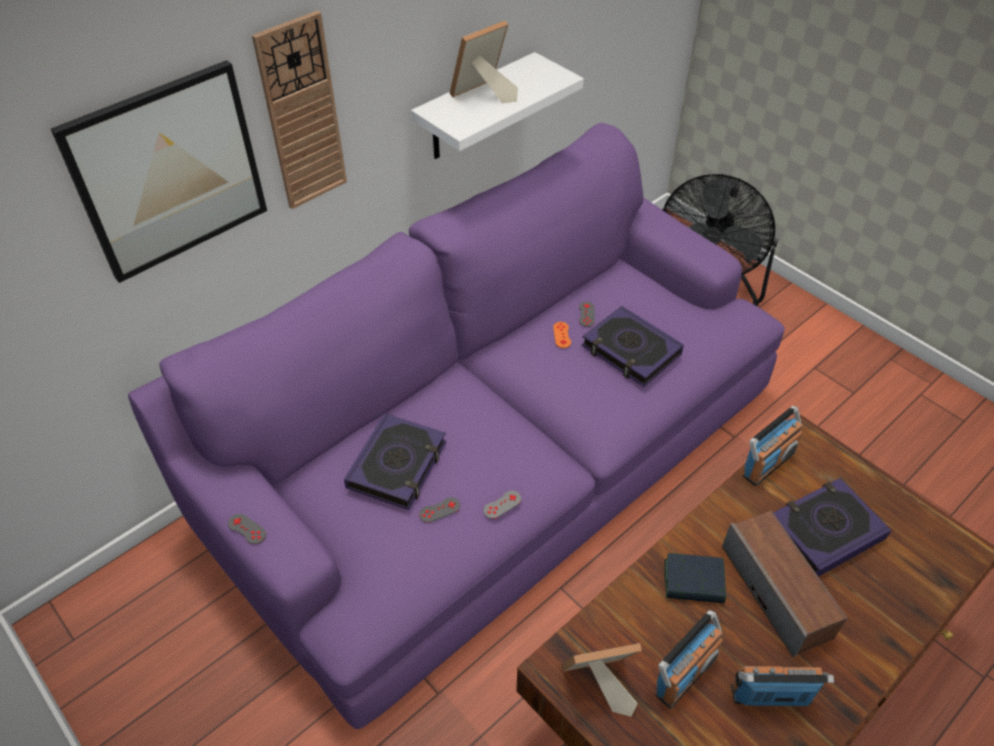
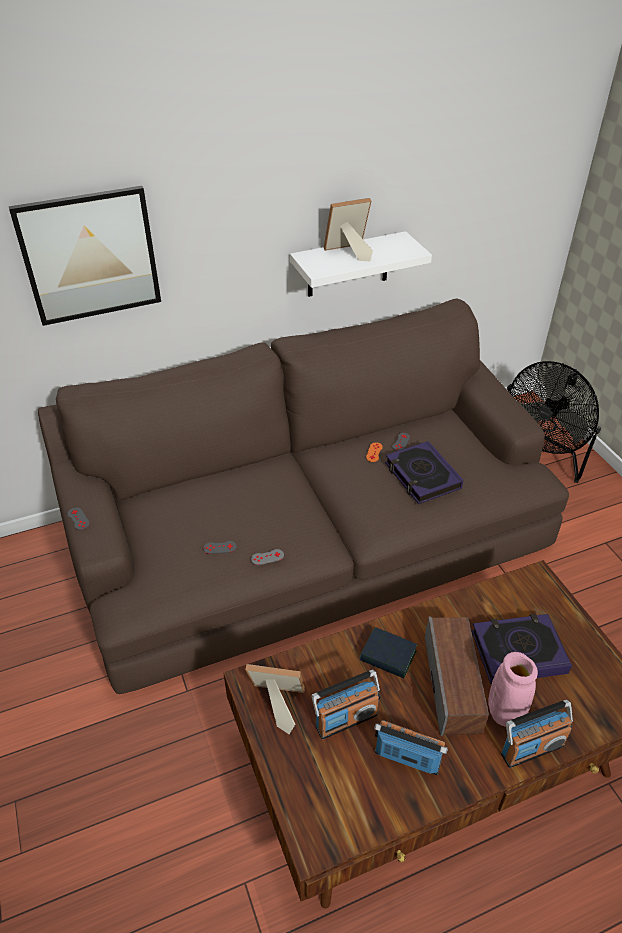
camera: 20 degrees right, 5 degrees down
purple sofa [128,123,785,729] -> brown sofa [38,299,569,694]
wall clock [252,10,347,209] -> none
book [344,413,446,510] -> none
radio [743,406,803,486] -> radio moved to [501,699,573,768]
none -> pink vase [488,652,538,727]

